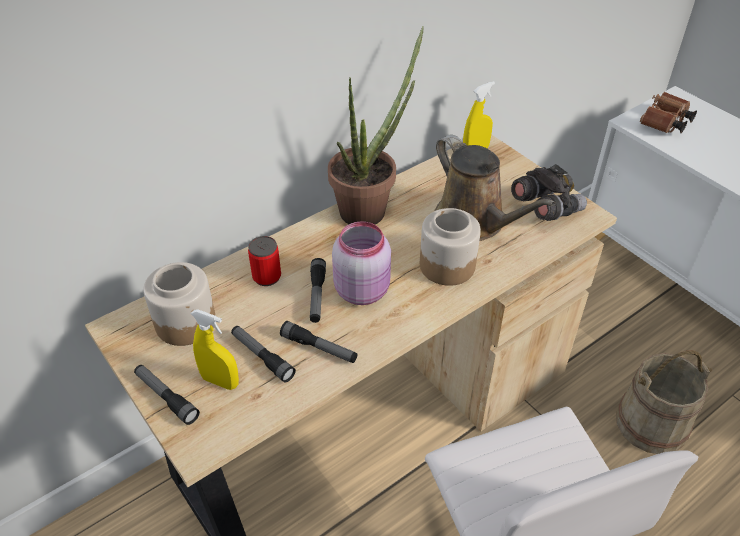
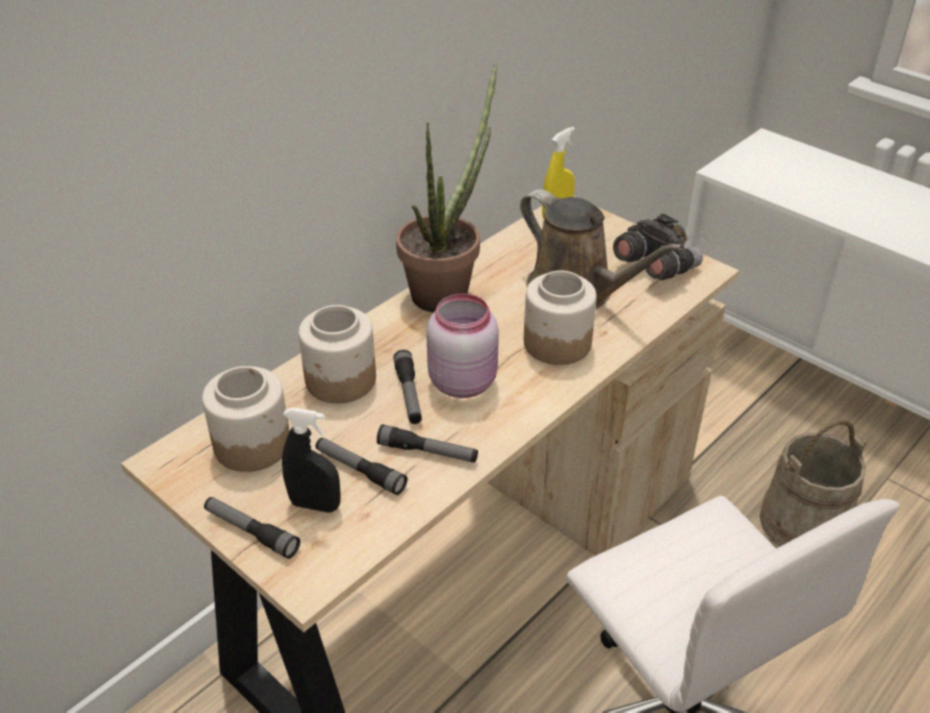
camera: 10 degrees left, 5 degrees down
yellow spray bottle [191,309,239,390] -> black spray bottle [282,407,341,513]
can [248,236,281,286] -> jar [298,305,376,403]
brown binoculars [640,92,697,133] -> none

